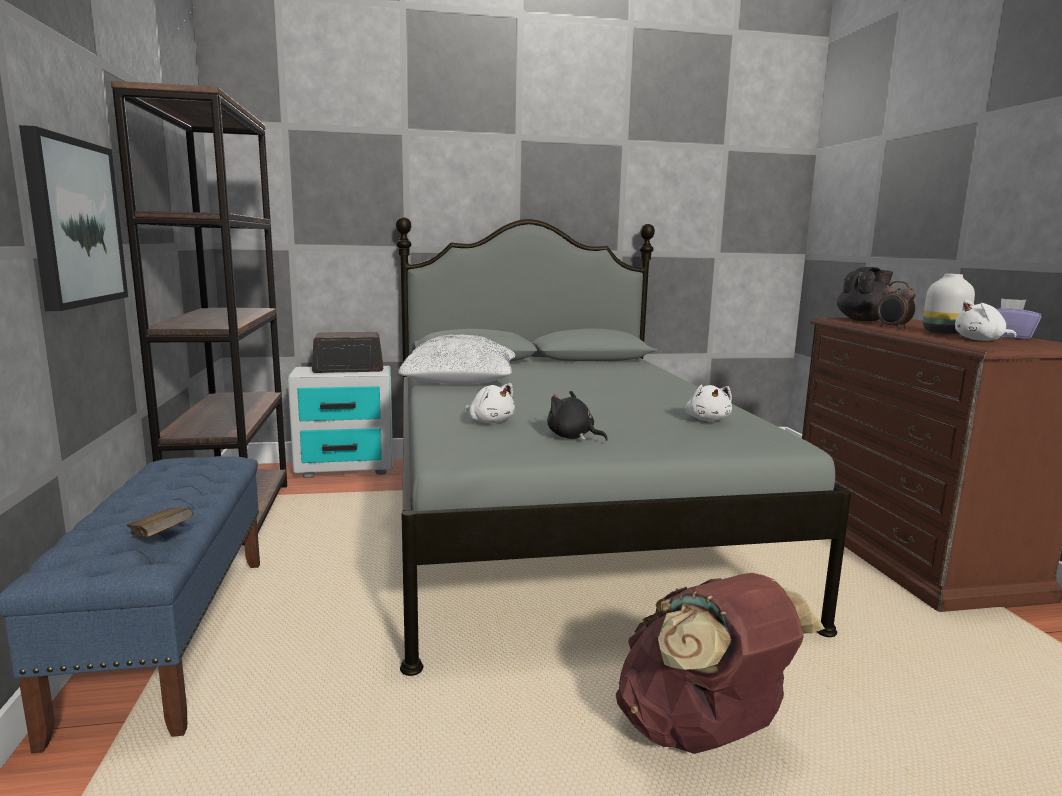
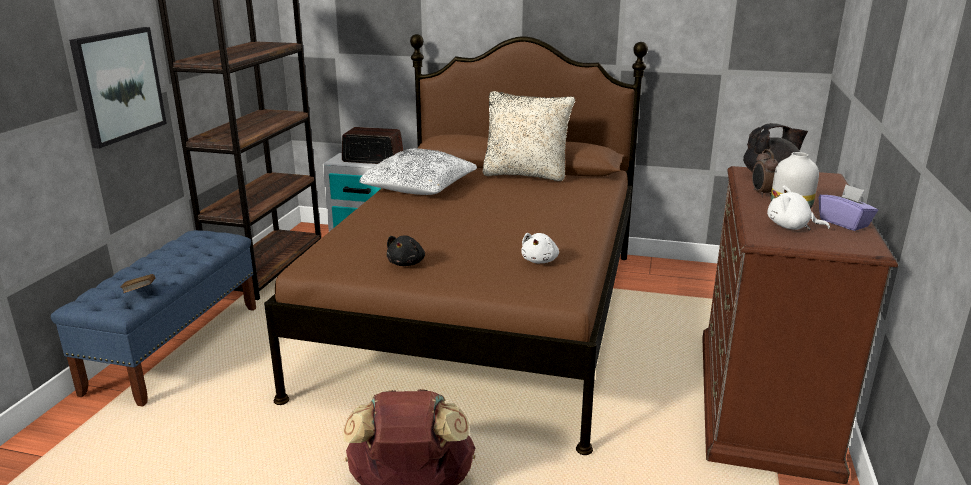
camera: 25 degrees right, 10 degrees up
grey bed [396,217,852,676] -> brown bed [264,34,648,455]
white plush toy [464,383,515,423] -> none
black plush toy [547,391,608,441] -> black plush toy turned 135 degrees counterclockwise [387,236,425,266]
none -> beige pillow [483,91,575,182]

